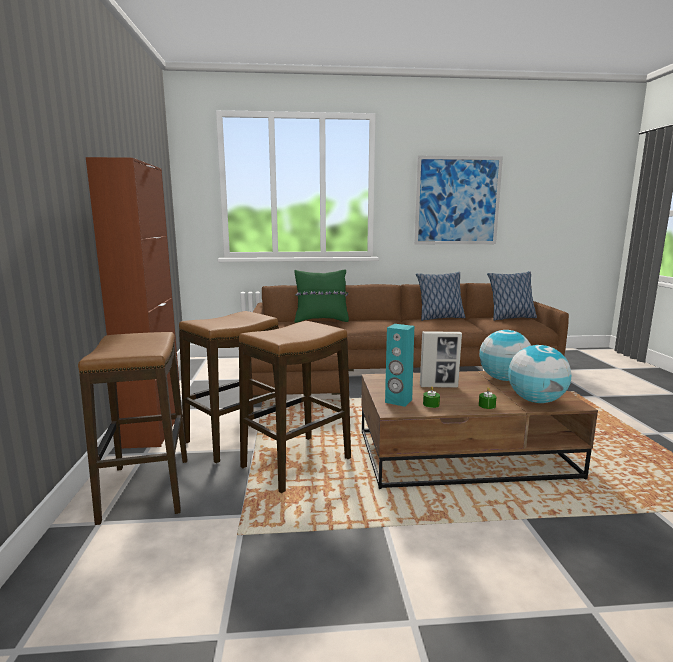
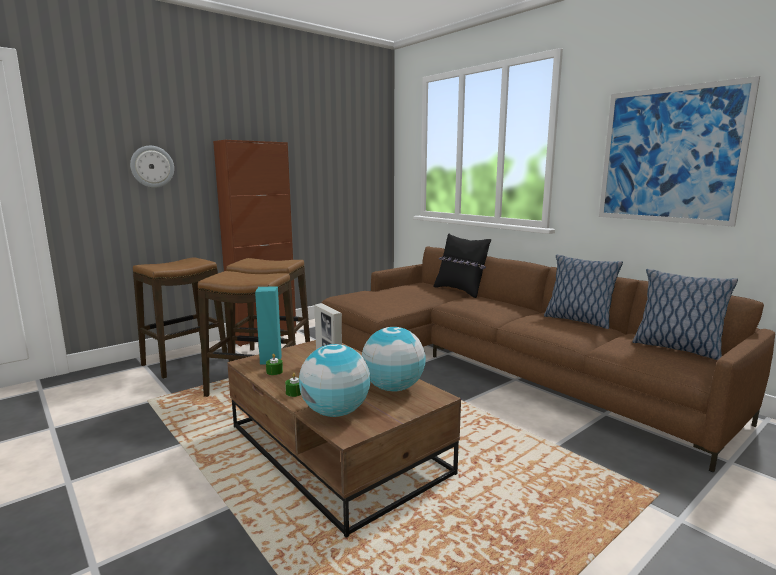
camera: 55 degrees right, 0 degrees up
green pillow [294,270,349,323] -> black pillow [433,234,491,298]
none -> wall clock [130,146,174,188]

